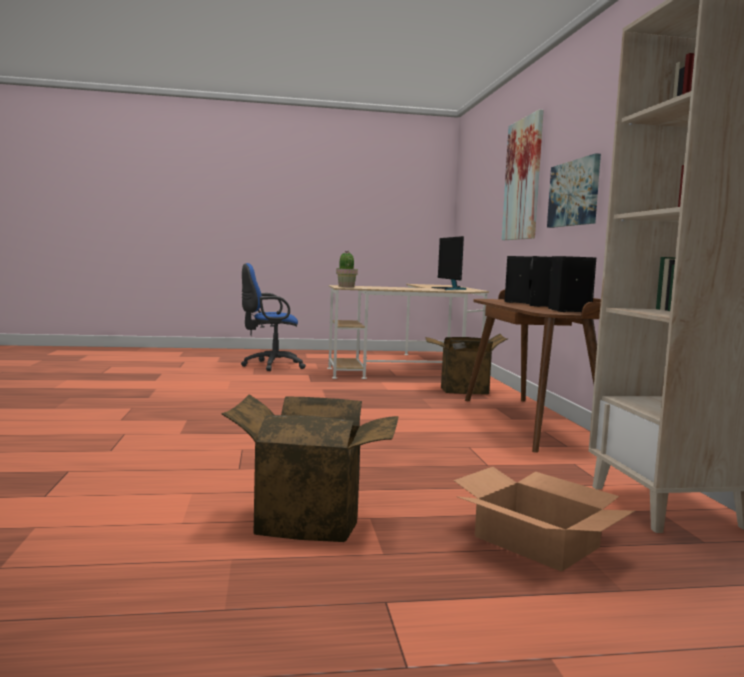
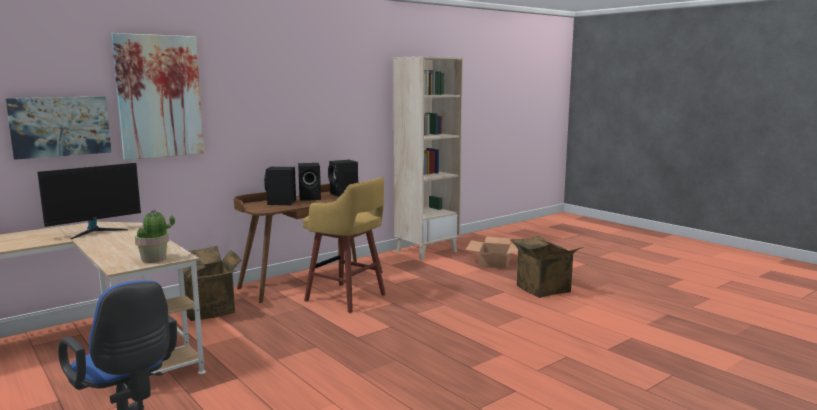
camera: 120 degrees left, 5 degrees up
picture [547,153,601,228] -> picture moved to [5,96,111,160]
none -> yellow stool [303,177,386,313]

